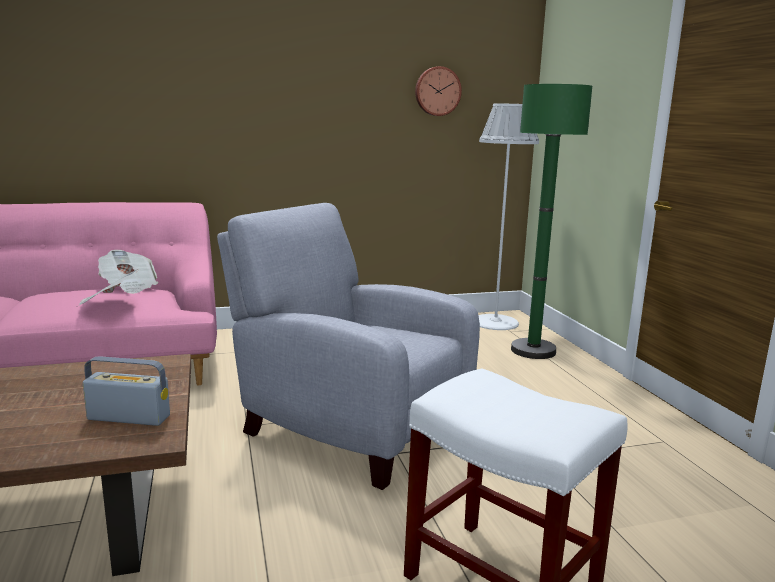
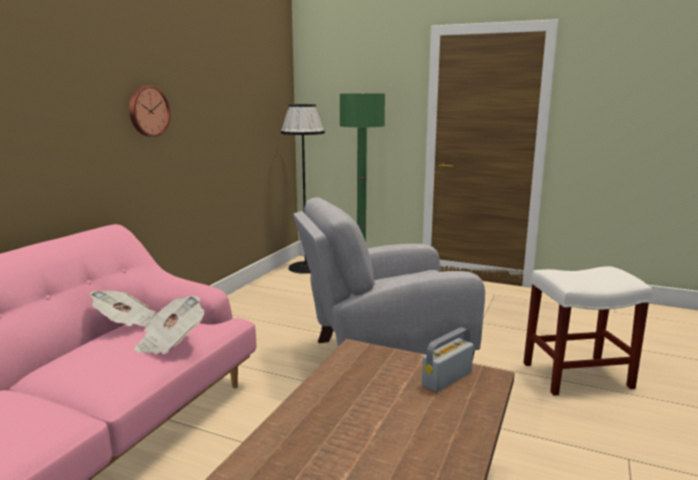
camera: 50 degrees left, 0 degrees up
wall clock [415,66,462,116] -> wall clock moved to [129,86,171,137]
white floor lamp [479,104,539,330] -> black floor lamp [281,104,325,274]

